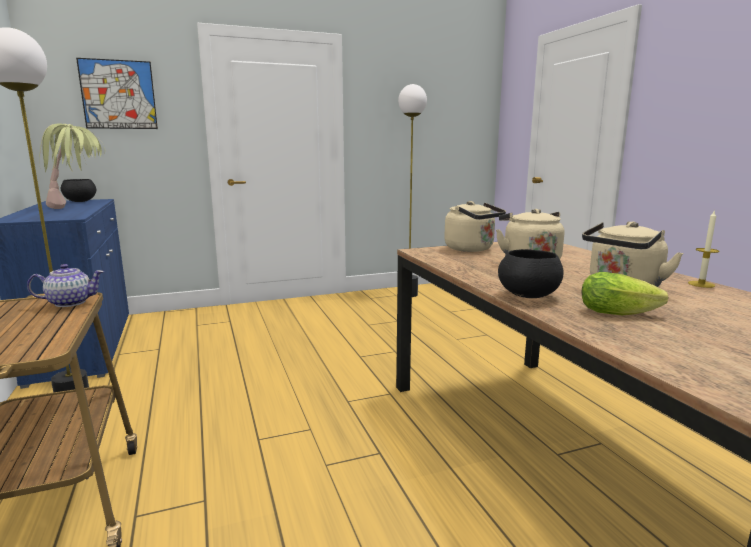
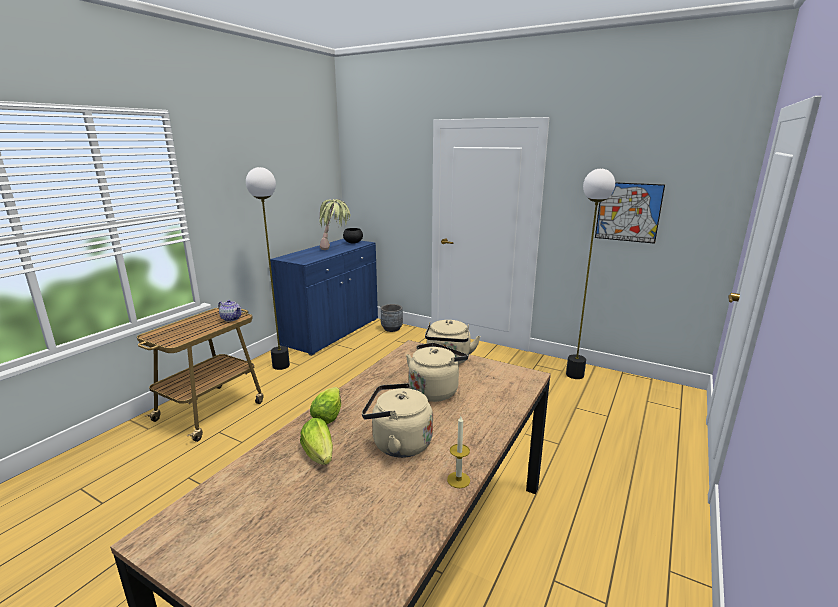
camera: 50 degrees right, 5 degrees up
picture [76,58,158,129] -> picture moved to [595,182,665,244]
black bowl [498,249,564,298] -> lettuce [310,387,341,424]
none -> grey planter [381,304,403,332]

